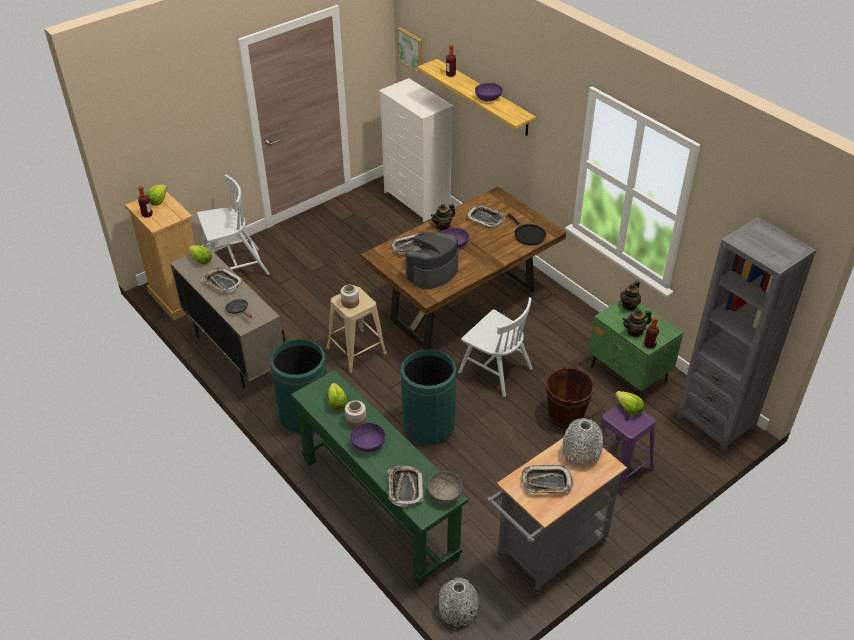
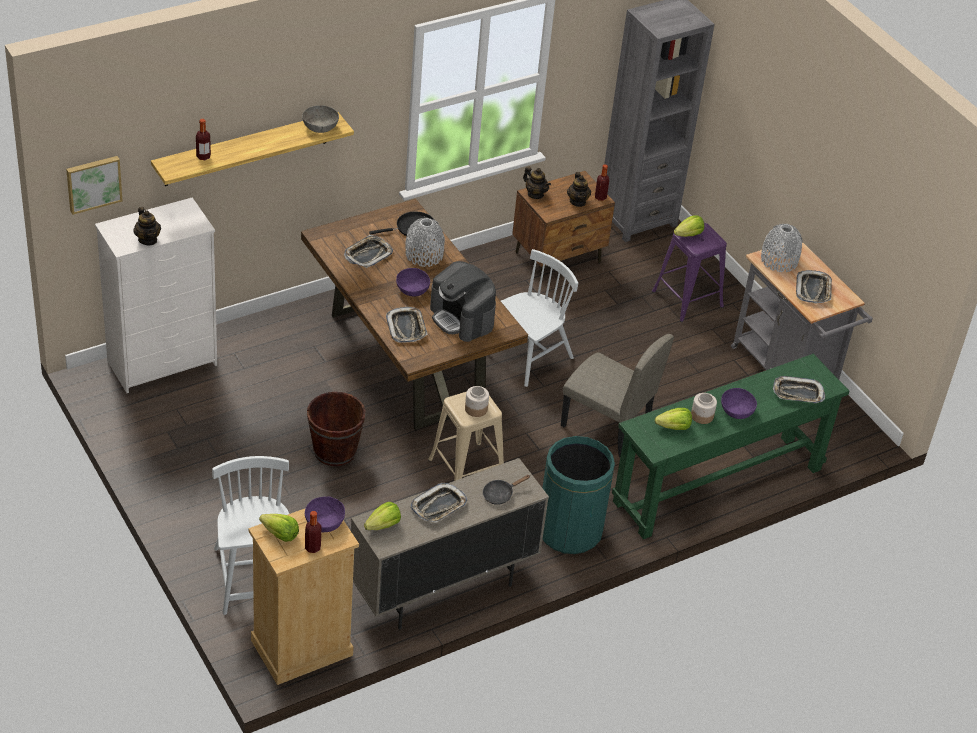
camera: 85 degrees left, 0 degrees up
green trash can [401,350,456,445] -> beige chair [561,334,674,457]
grey bowl [428,471,463,504] -> grey bowl moved to [302,105,339,133]
teapot [431,204,455,230] -> teapot moved to [134,207,161,245]
grey vase [439,578,479,627] -> grey vase moved to [406,218,445,267]
purple bowl [475,83,503,101] -> purple bowl moved to [305,497,345,532]
brown bucket [546,366,594,428] -> brown bucket moved to [307,392,366,466]
green nightstand [589,300,683,396] -> brown nightstand [512,171,615,281]

